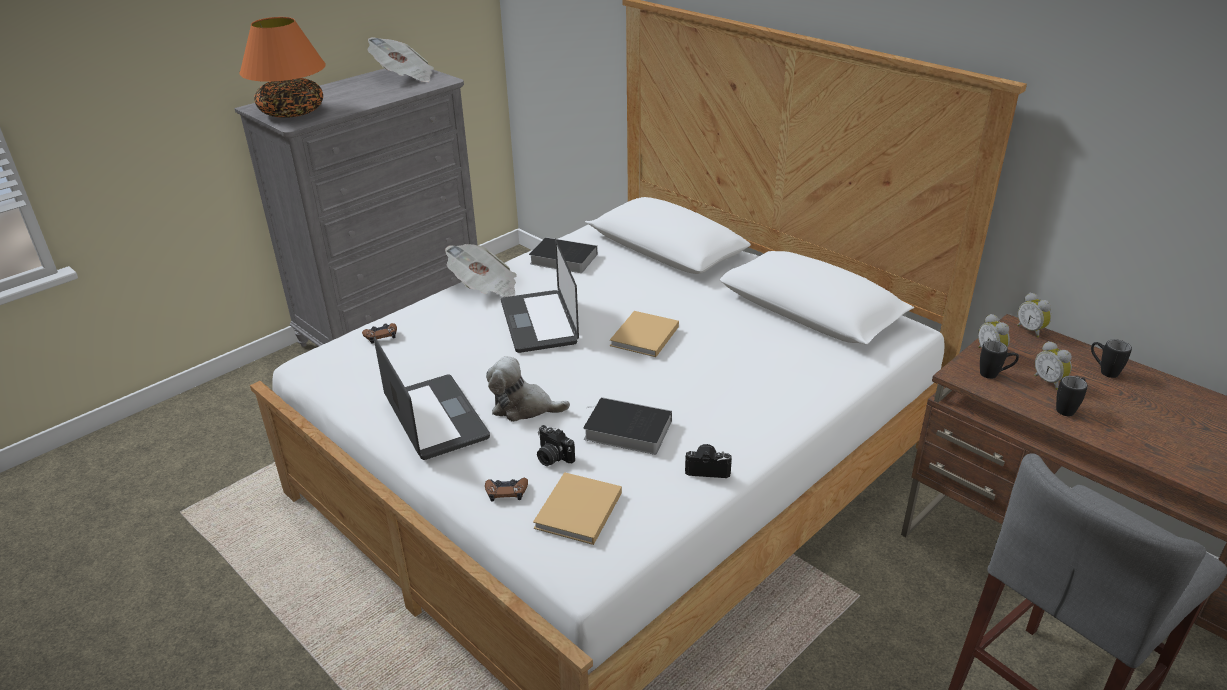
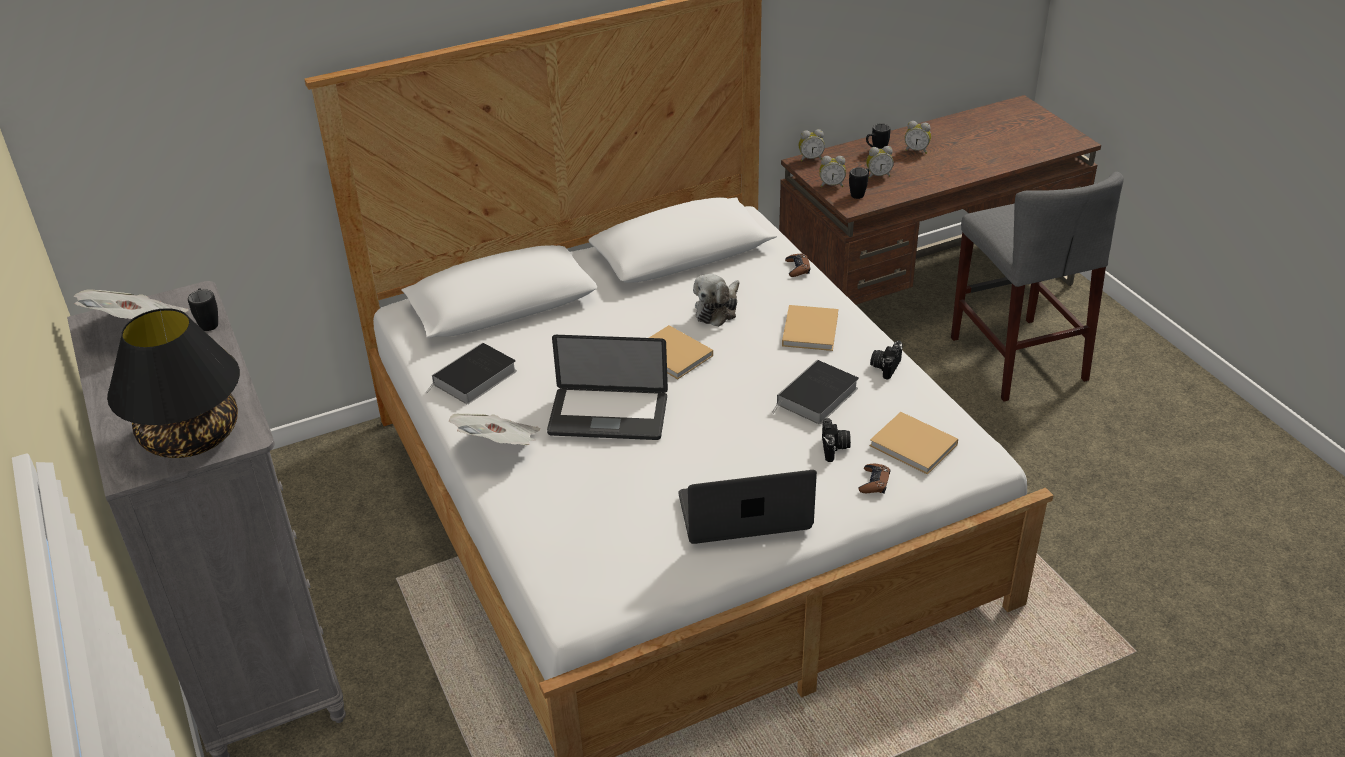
camera: 70 degrees left, 5 degrees up
orange table lamp [239,17,326,118] -> black table lamp [107,308,240,458]
brown game controller [362,323,397,344] -> brown game controller moved to [785,253,811,277]
plush toy [486,356,570,422] -> plush toy moved to [693,274,739,327]
camera [537,425,575,466] -> camera turned 60 degrees counterclockwise [822,418,851,462]
black mug [1056,376,1088,416] -> black mug moved to [188,289,218,331]
none -> beige book [782,305,838,351]
none -> alarm clock [905,121,931,154]

